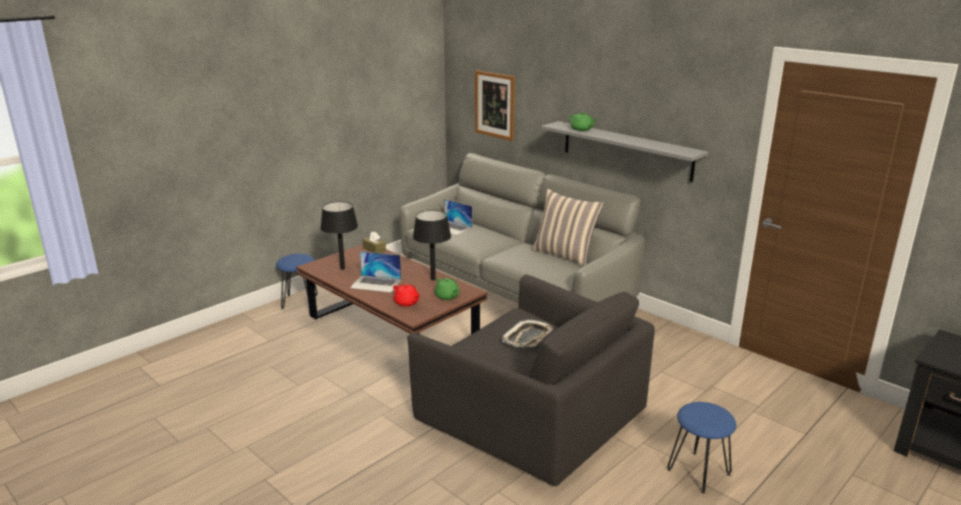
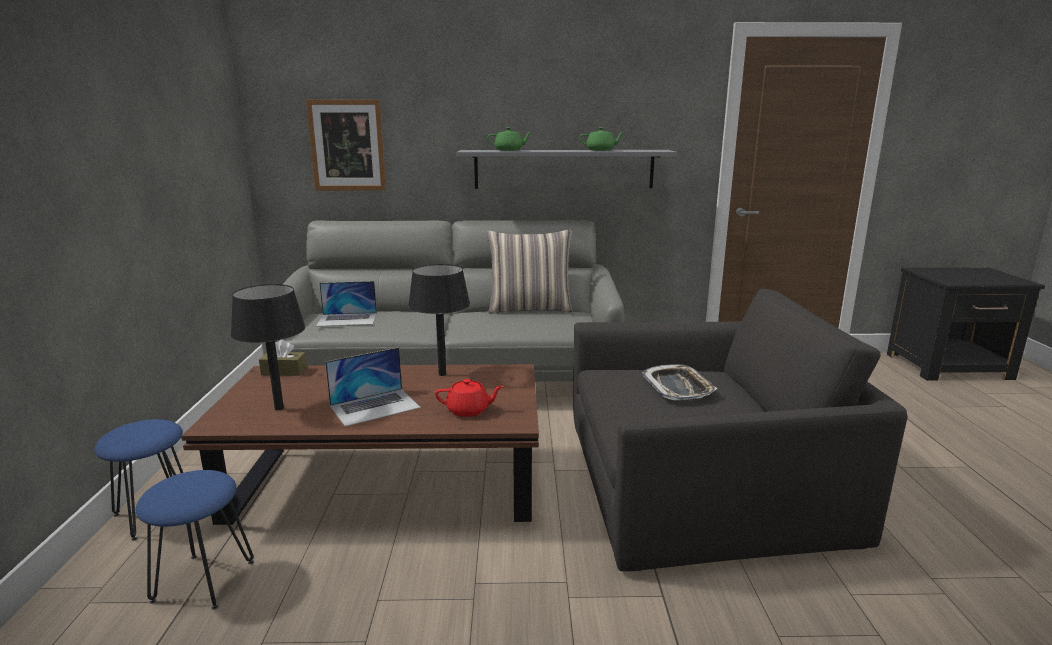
camera: 45 degrees left, 5 degrees down
green teapot [435,278,460,300] -> green teapot moved to [580,127,625,151]
blue stool [667,402,736,494] -> blue stool moved to [136,470,254,610]

